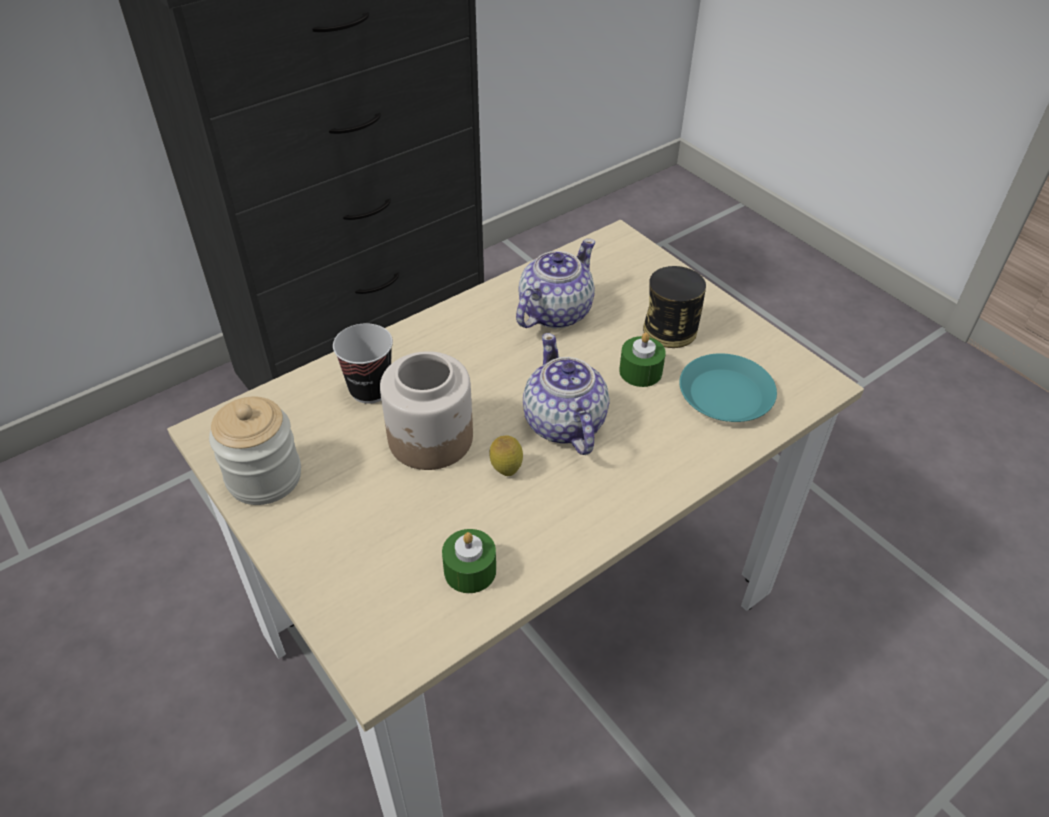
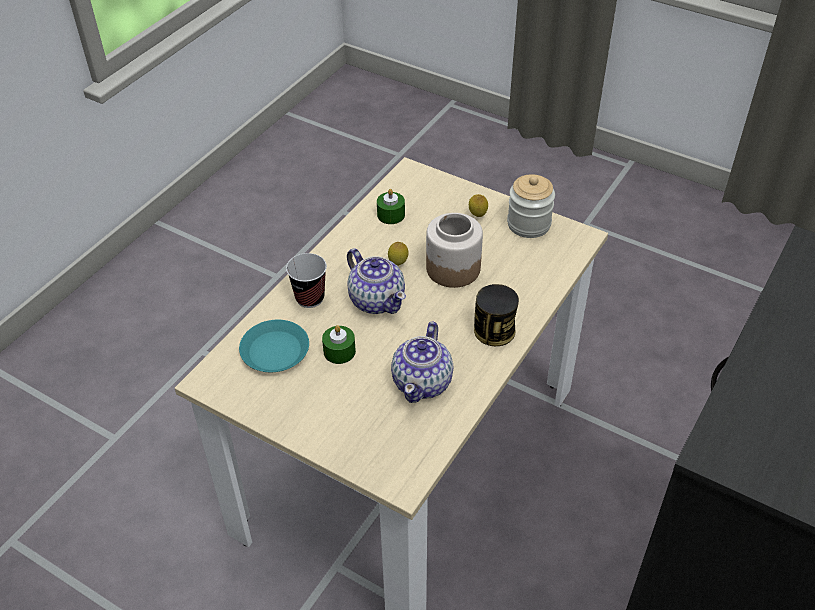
camera: 160 degrees right, 0 degrees up
cup [333,323,393,404] -> cup moved to [286,253,327,308]
can [643,266,706,348] -> can moved to [474,284,519,346]
none -> lemon [469,194,488,217]

